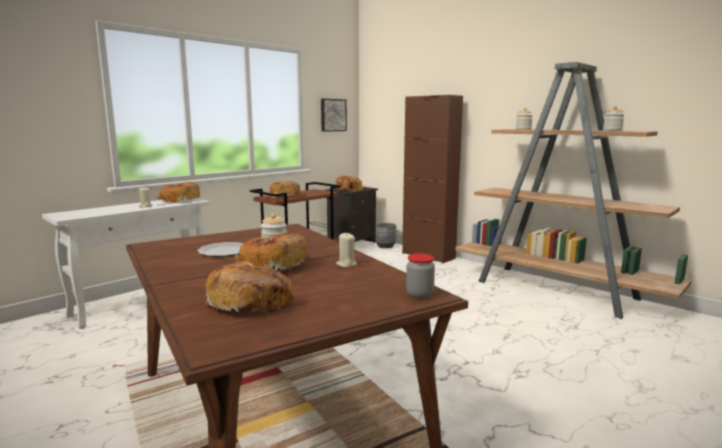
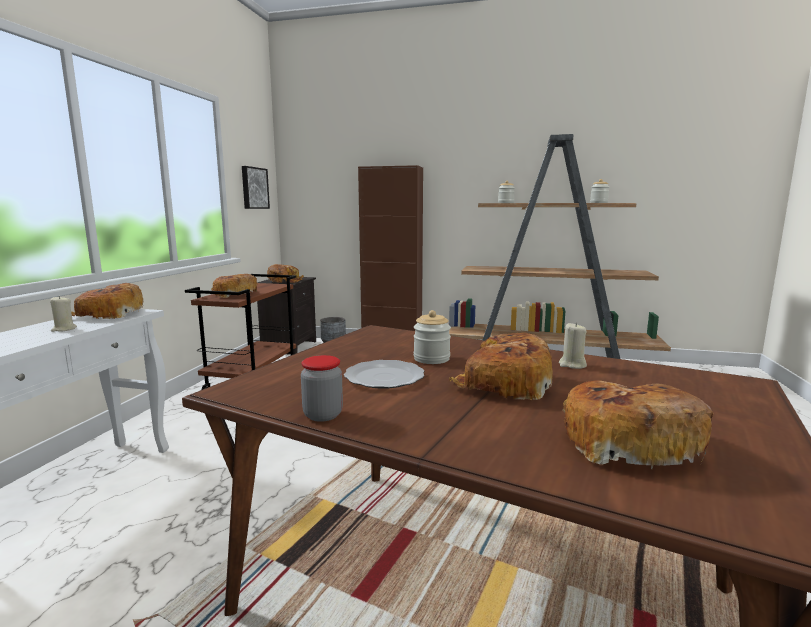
camera: 30 degrees left, 0 degrees up
jar [406,253,435,299] -> jar moved to [301,355,343,422]

